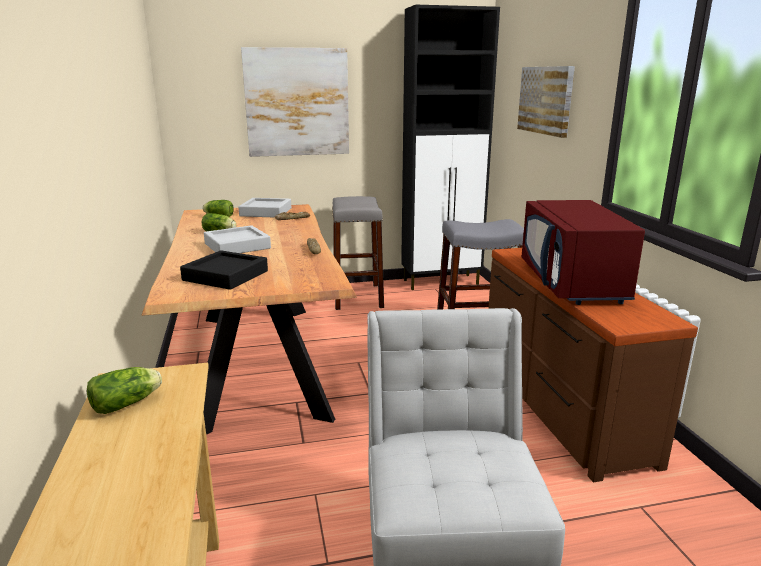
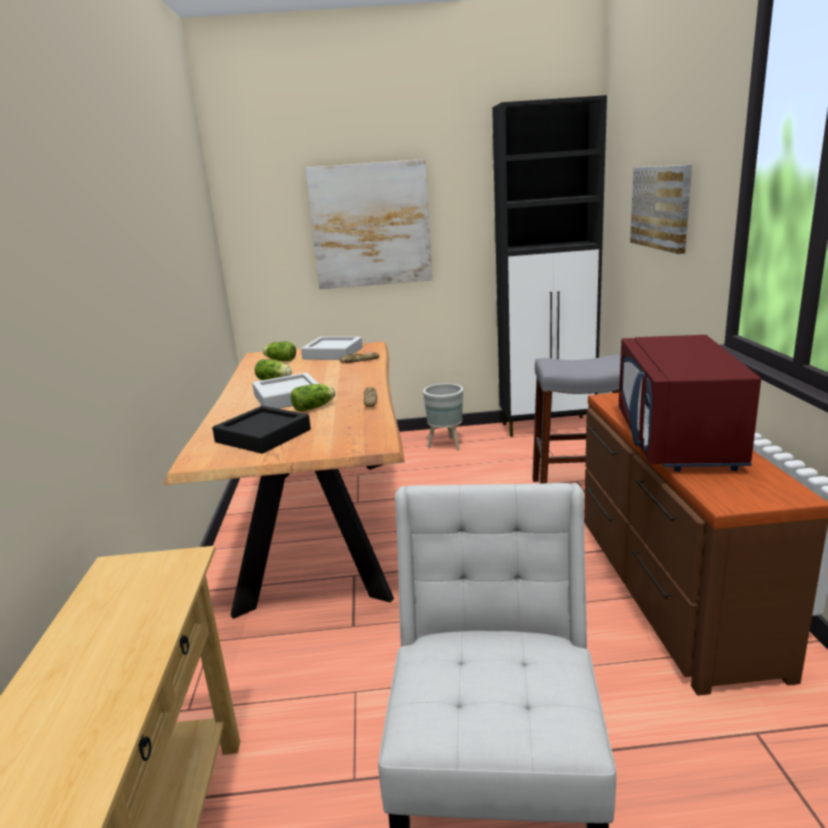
camera: 10 degrees right, 0 degrees up
lettuce [87,367,162,414] -> lettuce moved to [291,384,335,412]
grey stool [332,196,384,310] -> grey planter [423,383,463,450]

